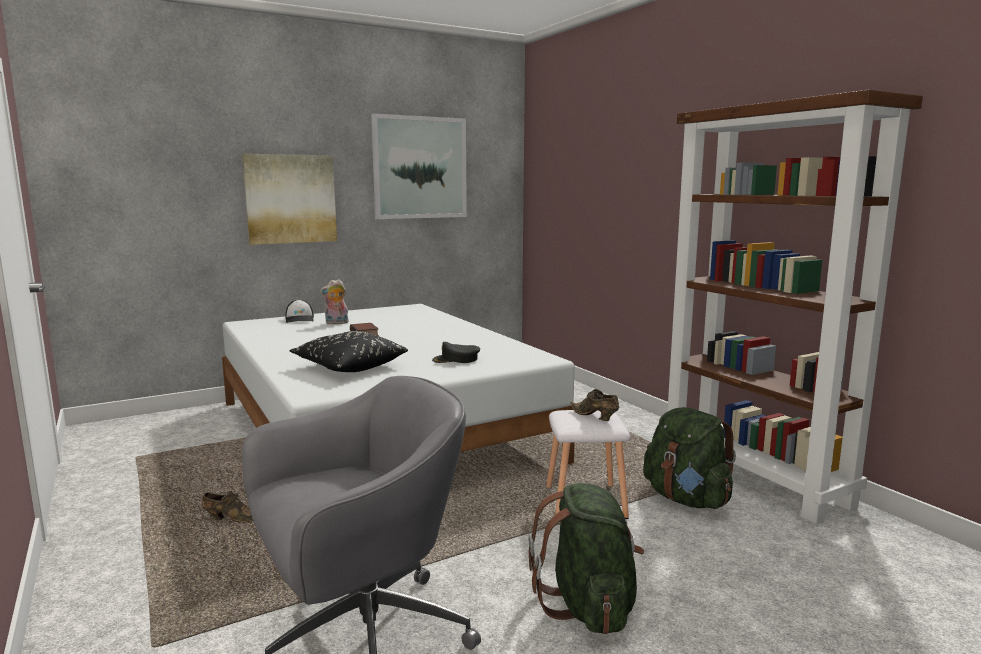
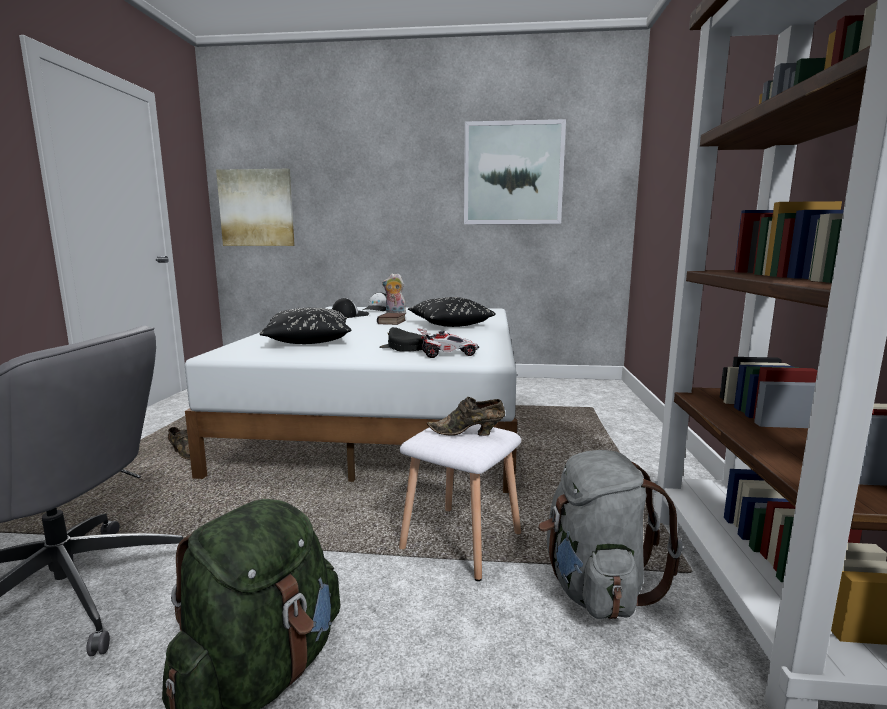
camera: 35 degrees right, 0 degrees up
picture [242,154,337,245] -> picture moved to [216,169,295,246]
brown shoe [570,389,619,421] -> brown shoe turned 75 degrees counterclockwise [427,397,505,436]
green backpack [643,407,736,509] -> grey backpack [538,450,682,620]
none -> cap [332,298,369,318]
none -> black pillow [408,297,496,327]
none -> toy car [417,328,479,358]

